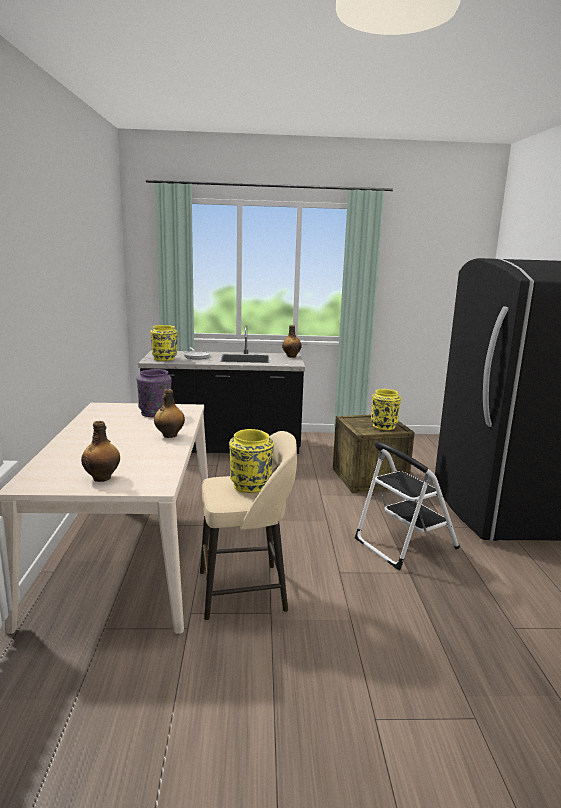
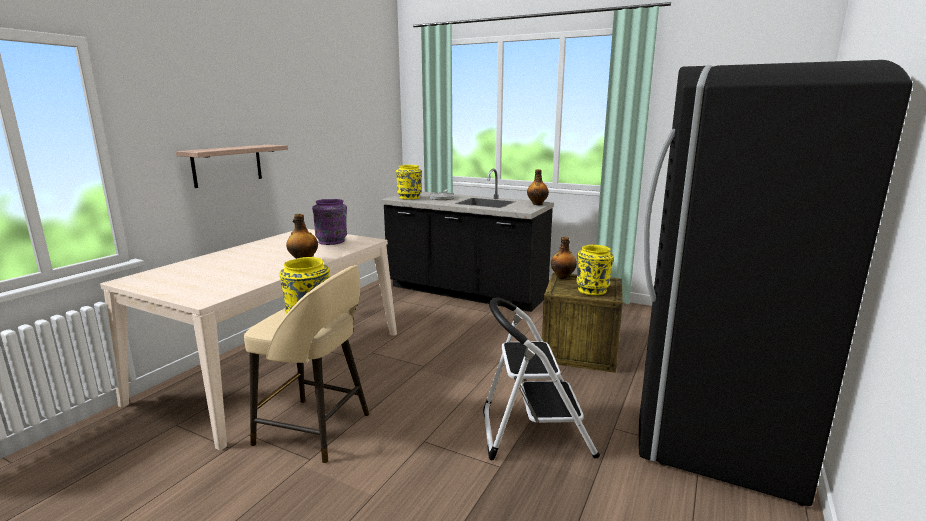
camera: 30 degrees right, 0 degrees up
bottle [81,421,120,482] -> bottle moved to [551,237,577,279]
none -> shelf [176,145,288,188]

